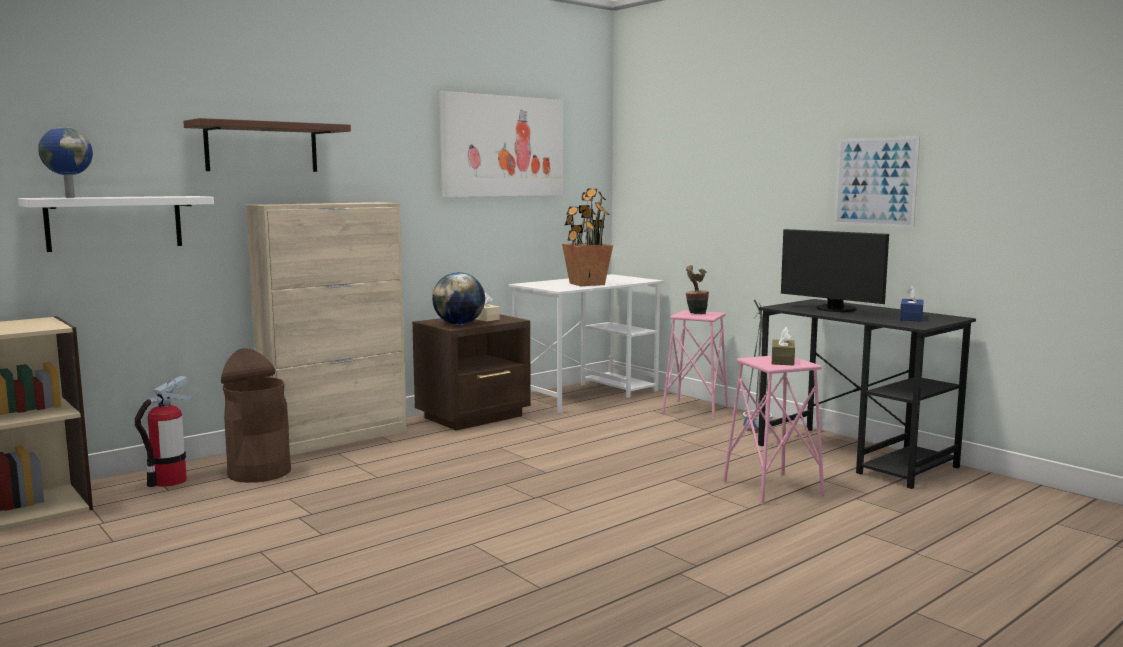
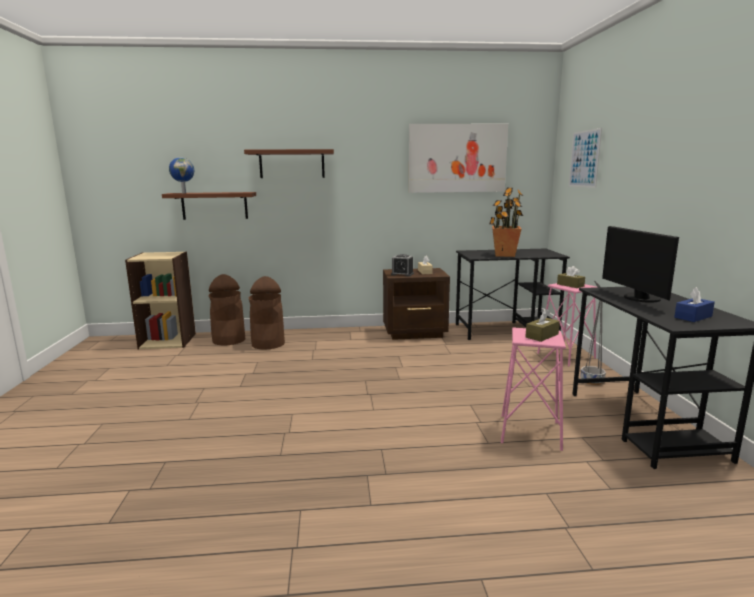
camera: 35 degrees right, 5 degrees up
white shelf [18,196,214,252] -> brown shelf [162,192,256,220]
fire extinguisher [135,376,192,487] -> brown trash can [209,274,245,345]
beige cabinet [246,202,407,456] -> none
globe [432,272,485,325] -> alarm clock [391,254,414,276]
white desk [509,274,664,413] -> black desk [456,249,570,340]
potted plant [685,265,709,314] -> brown tissue box [557,266,585,288]
picture [834,136,920,228] -> picture moved to [569,128,602,188]

